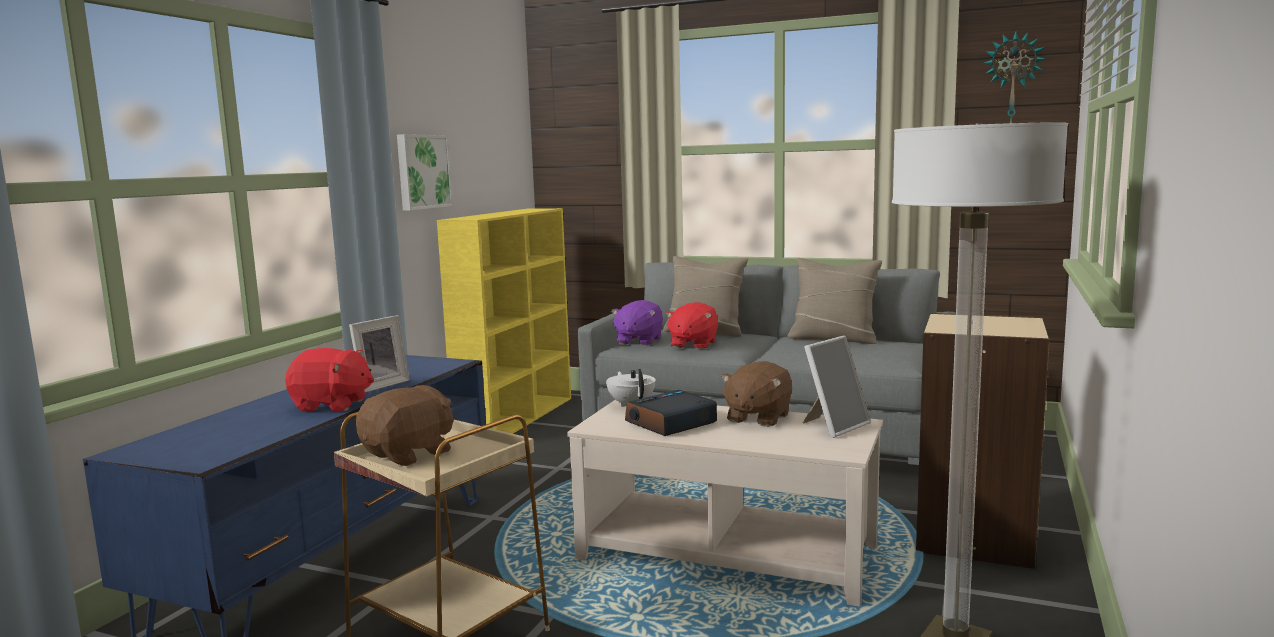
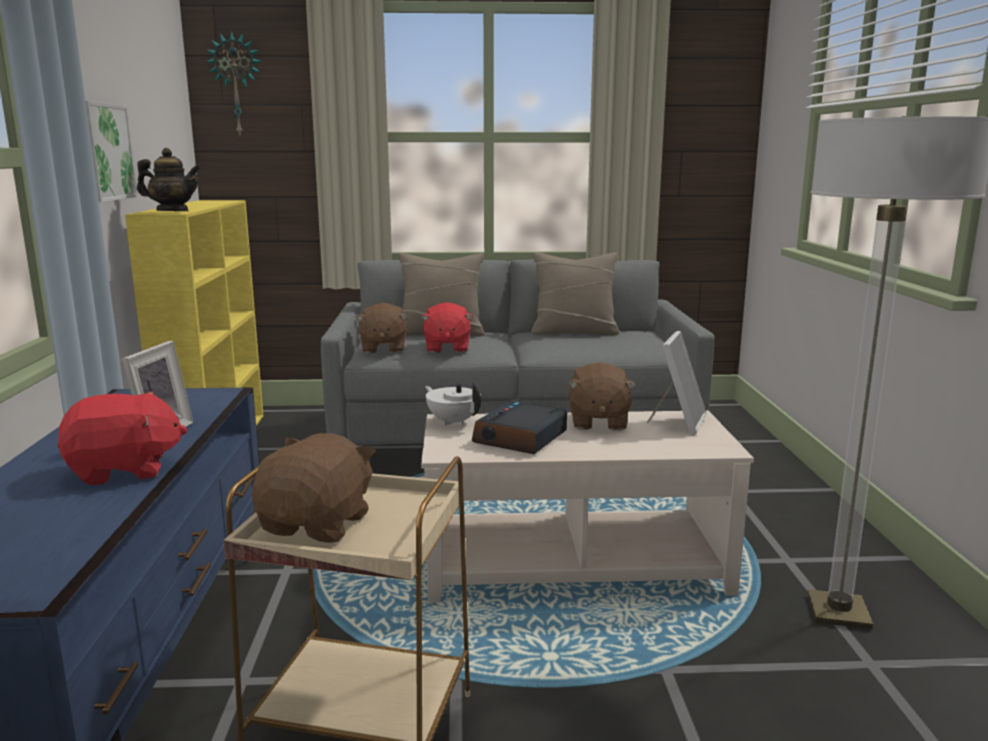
camera: 25 degrees left, 5 degrees up
purple plush toy [611,300,663,346] -> brown plush toy [355,303,408,353]
beige bookcase [916,313,1049,569] -> none
wall clock [984,31,1045,123] -> wall clock moved to [206,31,261,135]
none -> teapot [137,148,201,211]

